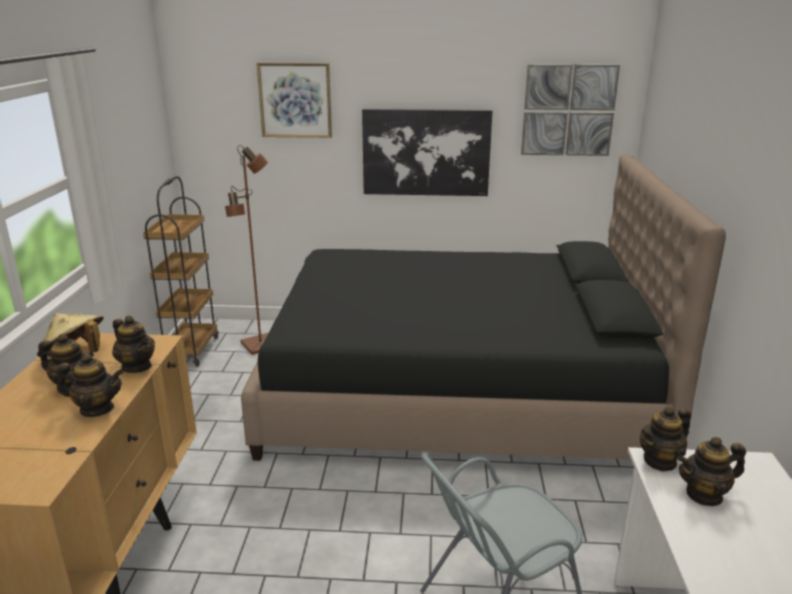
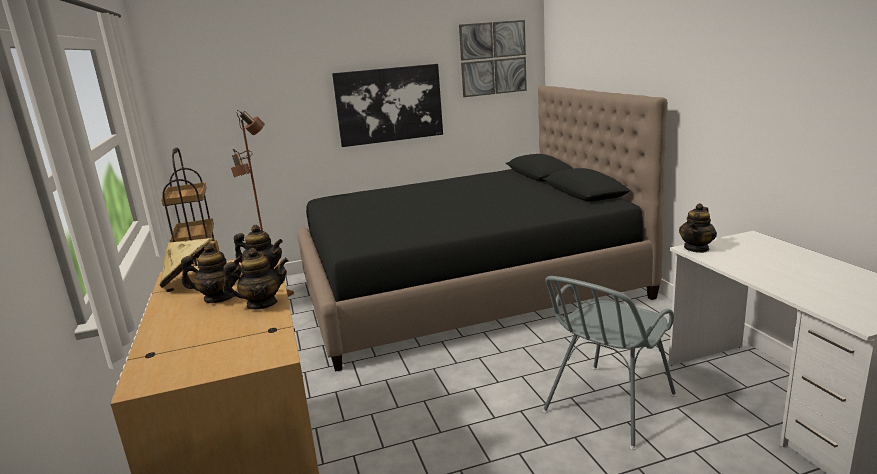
camera: 20 degrees left, 5 degrees down
picture [257,63,332,138] -> none
teapot [678,437,746,506] -> none

